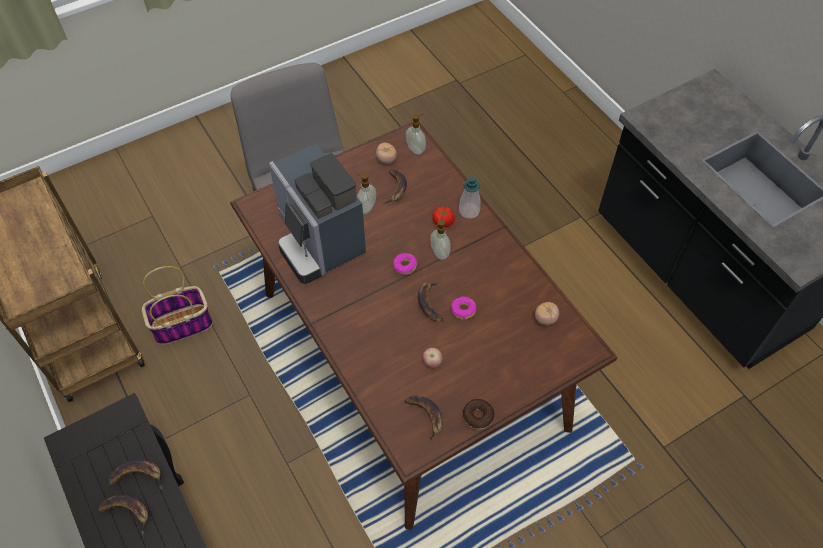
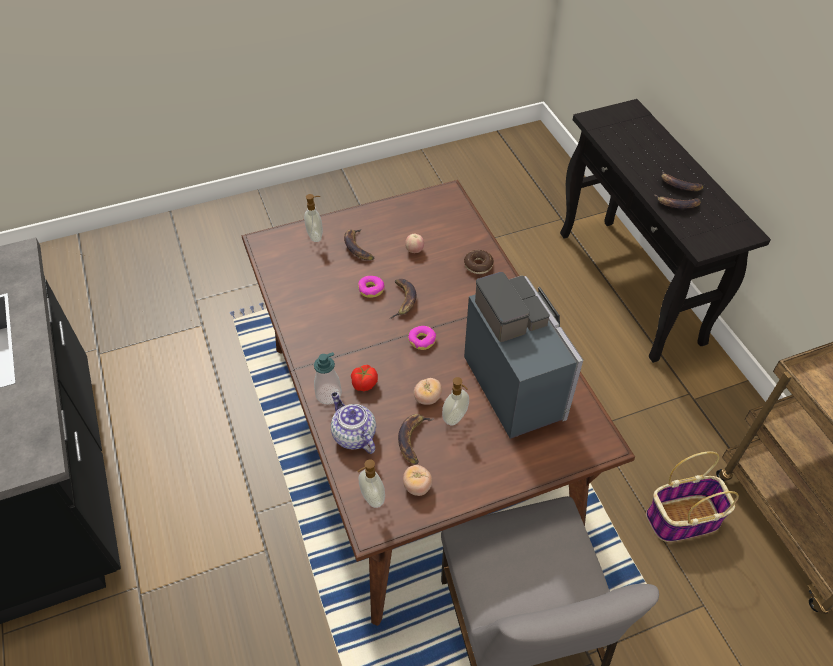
camera: 170 degrees left, 5 degrees down
banana [404,395,443,443] -> banana moved to [344,229,374,260]
soap dispenser [430,219,451,260] -> soap dispenser moved to [304,194,323,242]
donut [463,399,494,430] -> donut moved to [464,250,494,274]
tomato [535,302,559,325] -> tomato moved to [414,378,442,405]
none -> teapot [331,392,376,454]

